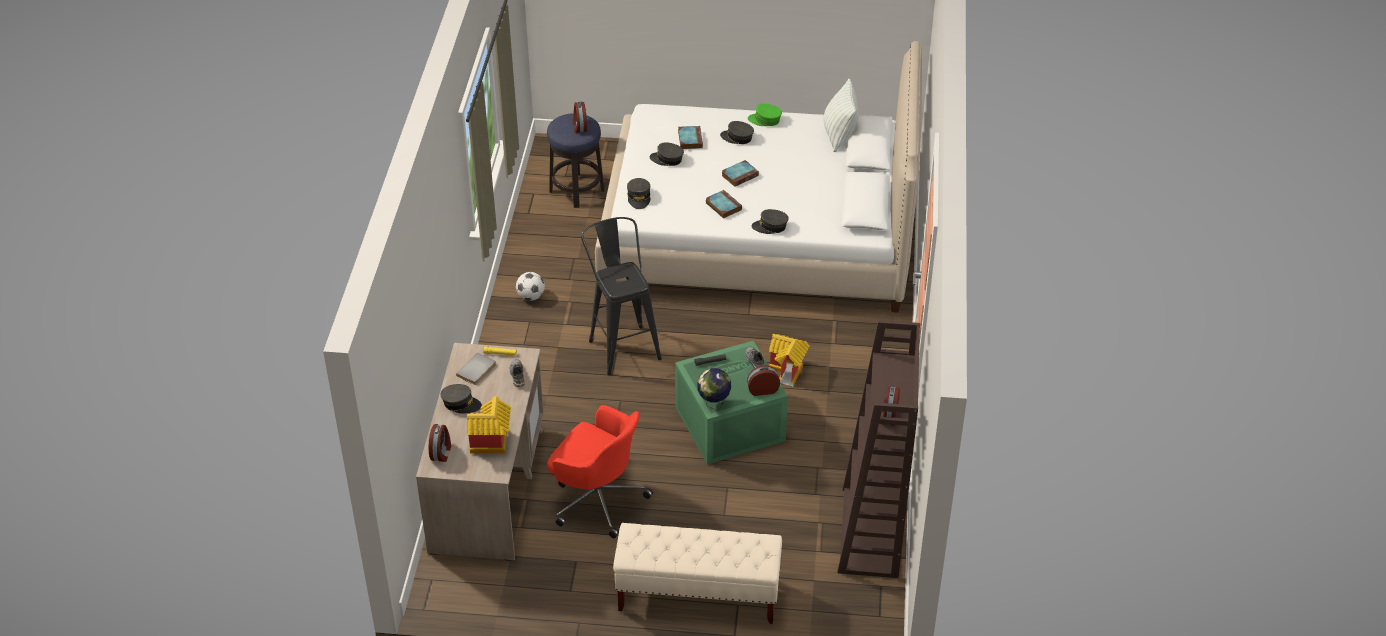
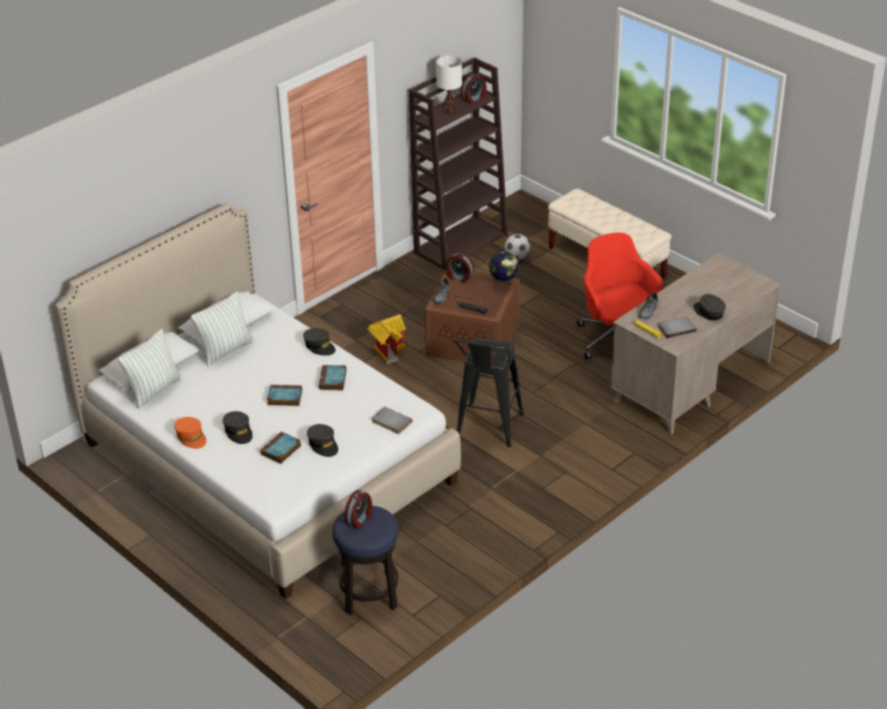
camera: 140 degrees left, 5 degrees down
alarm clock [429,424,451,462] -> none
toy house [467,396,511,454] -> none
football [516,272,545,301] -> football moved to [505,234,530,260]
grey cap [627,178,650,209] -> grey book [372,407,412,434]
green storage box [675,341,788,464] -> brown storage box [425,271,519,362]
green cap [748,104,782,126] -> orange cap [174,417,206,449]
none -> pillow [191,291,255,367]
none -> white table lamp [436,55,462,114]

